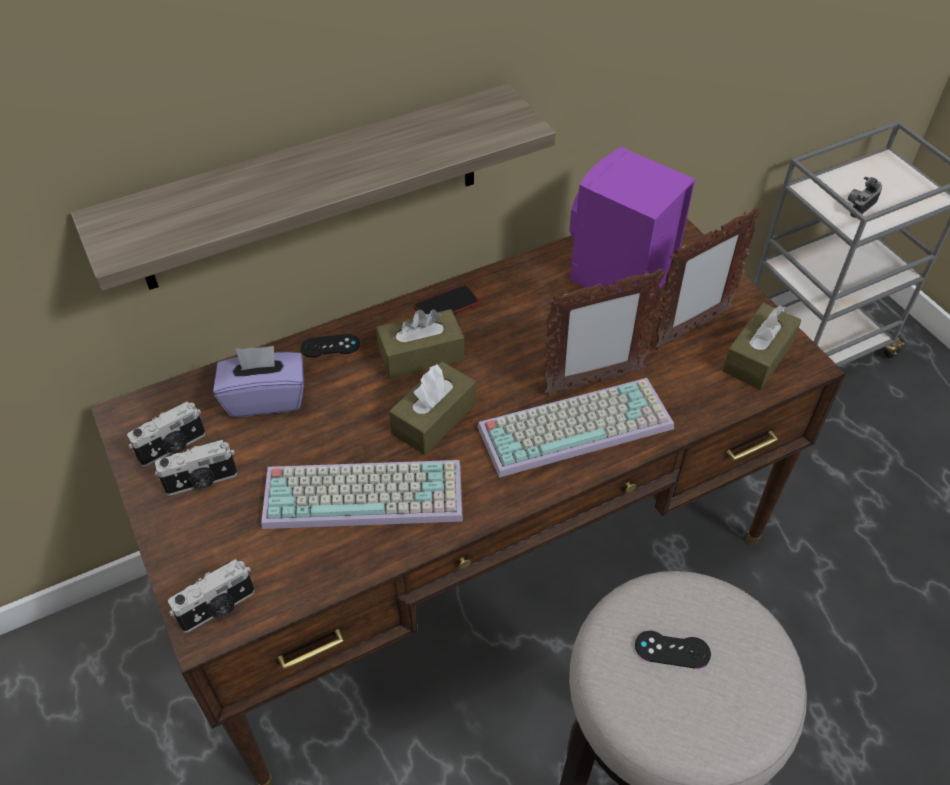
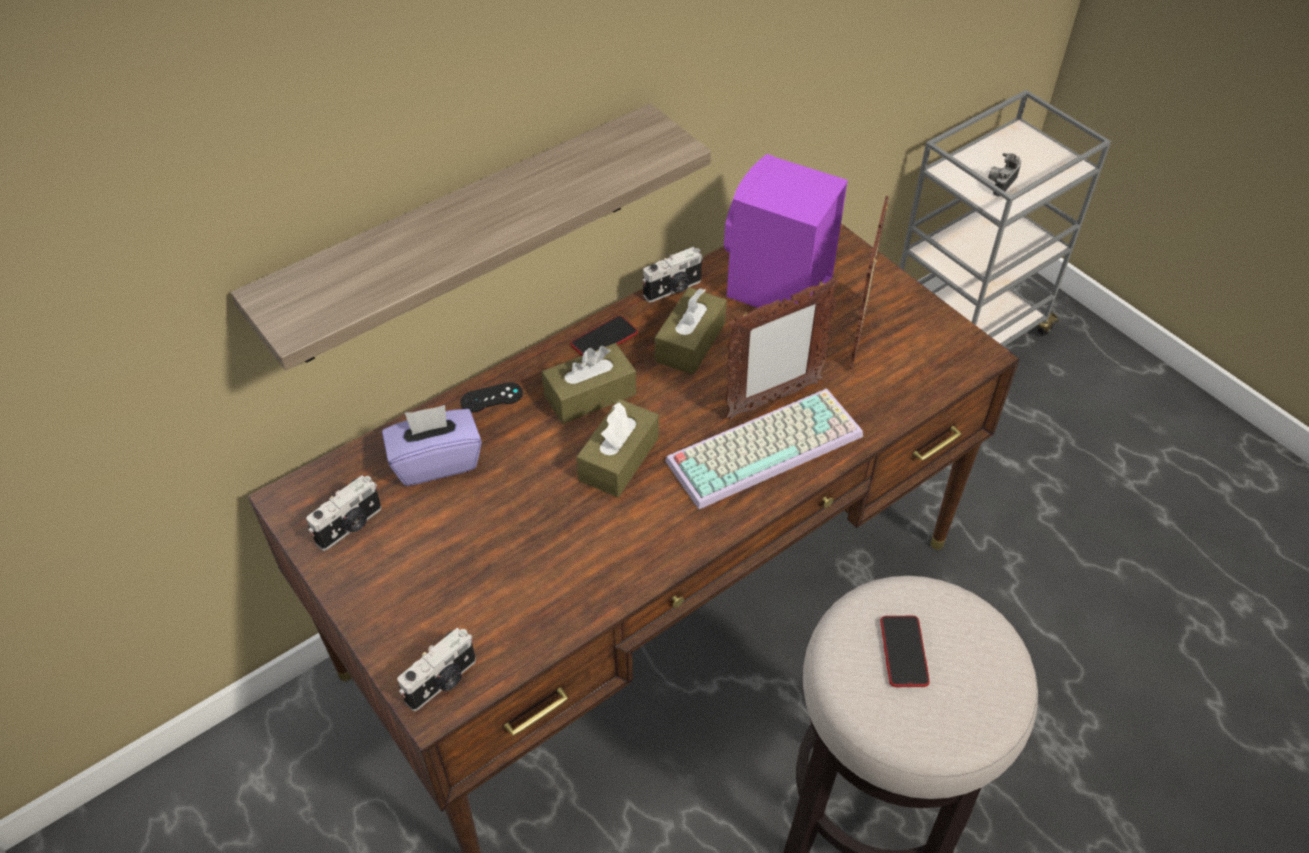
camera: 10 degrees left, 0 degrees up
camera [155,440,237,496] -> camera moved to [642,247,703,302]
keyboard [261,460,463,529] -> none
black game controller [635,631,711,669] -> phone [880,616,930,687]
picture frame [653,207,760,350] -> picture frame turned 150 degrees clockwise [850,196,889,369]
brown tissue box [722,303,801,390] -> brown tissue box moved to [655,287,727,375]

